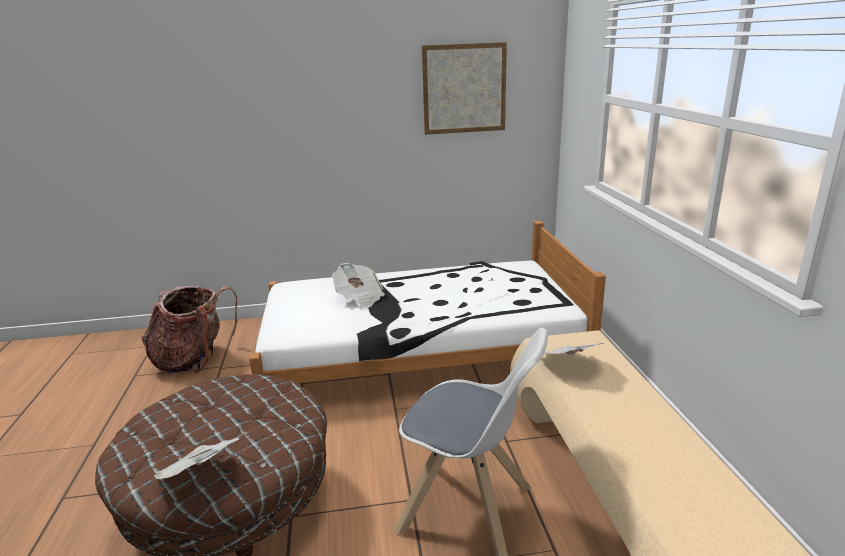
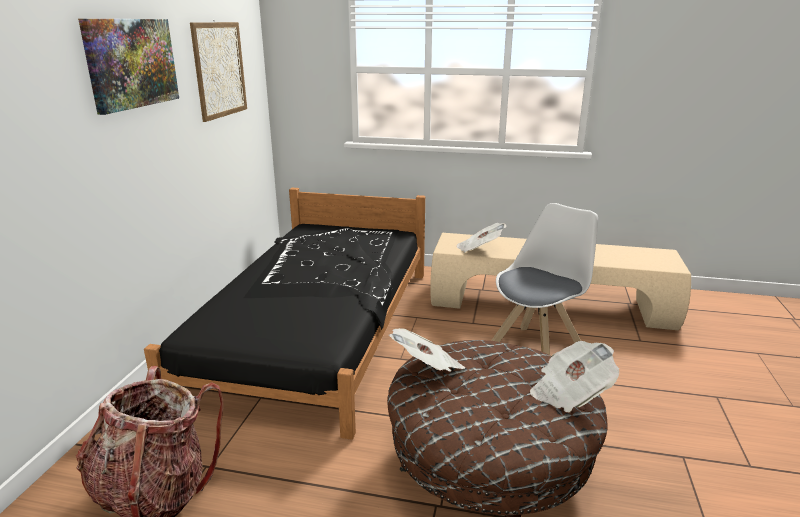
camera: 70 degrees left, 0 degrees up
white bed [249,221,606,383] -> black bed [144,188,425,440]
newspaper [332,263,385,308] -> newspaper moved to [389,328,465,372]
none -> picture [78,19,179,115]

